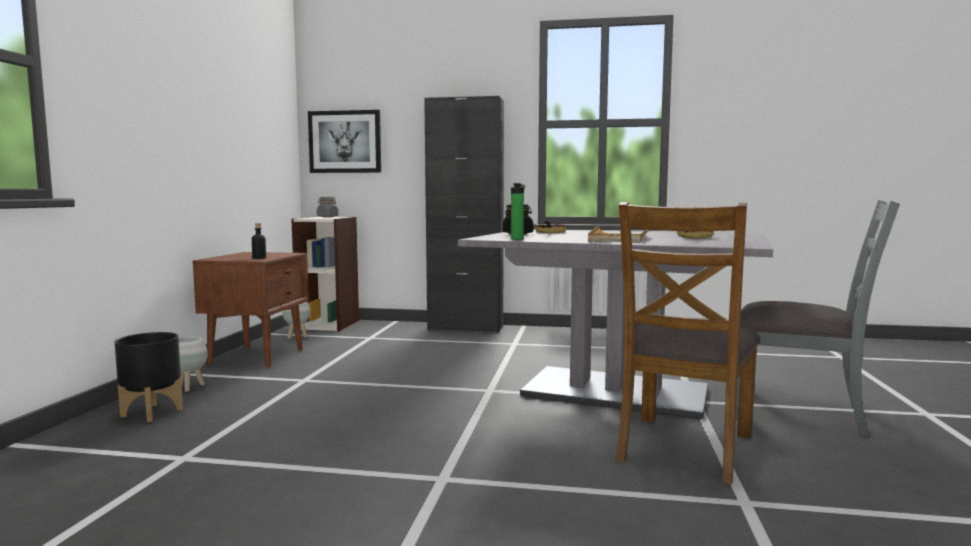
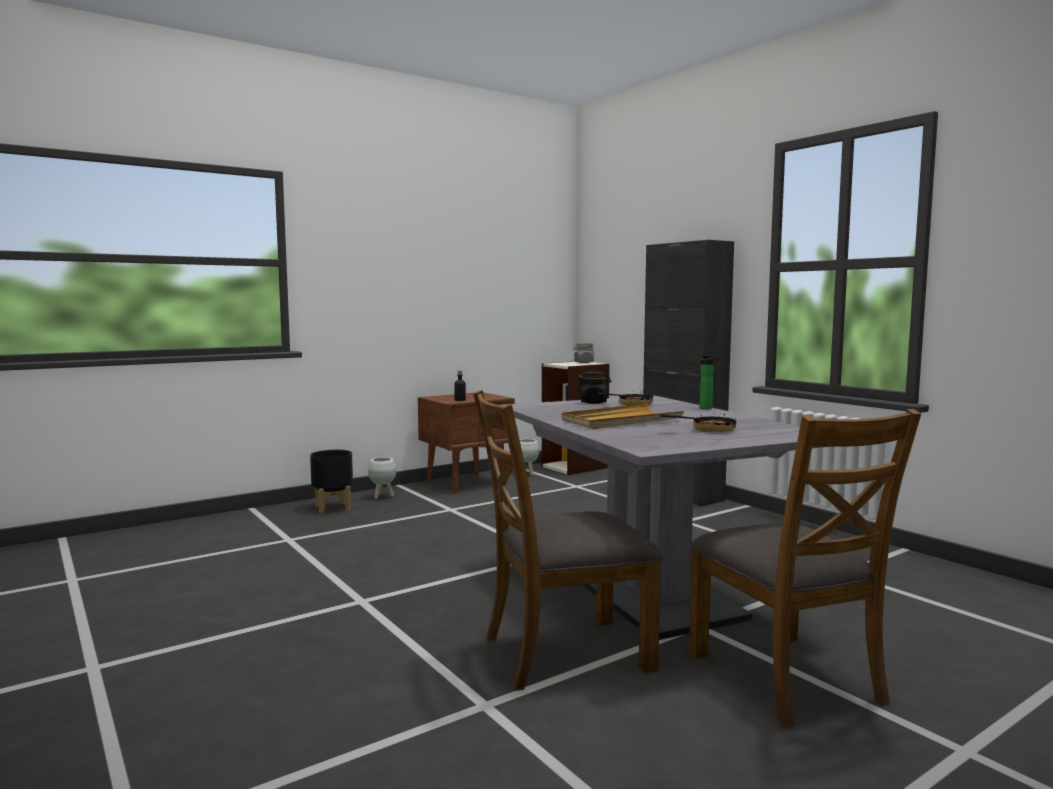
camera: 45 degrees right, 0 degrees up
picture [308,110,381,173] -> none
bottle [511,183,525,240] -> bottle moved to [700,355,719,409]
grey chair [736,200,900,436] -> brown chair [689,409,921,728]

